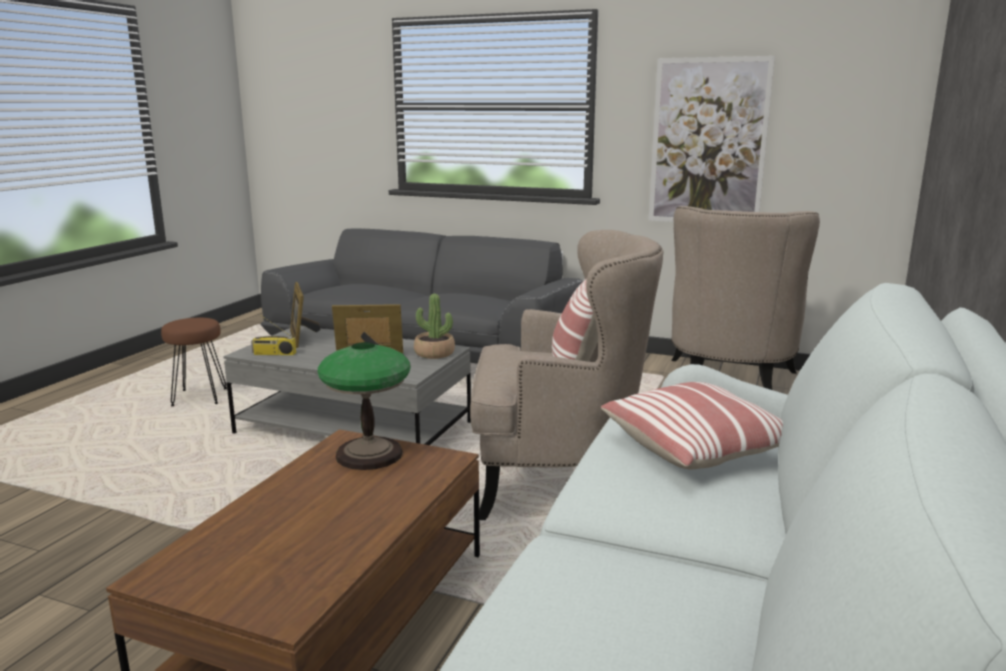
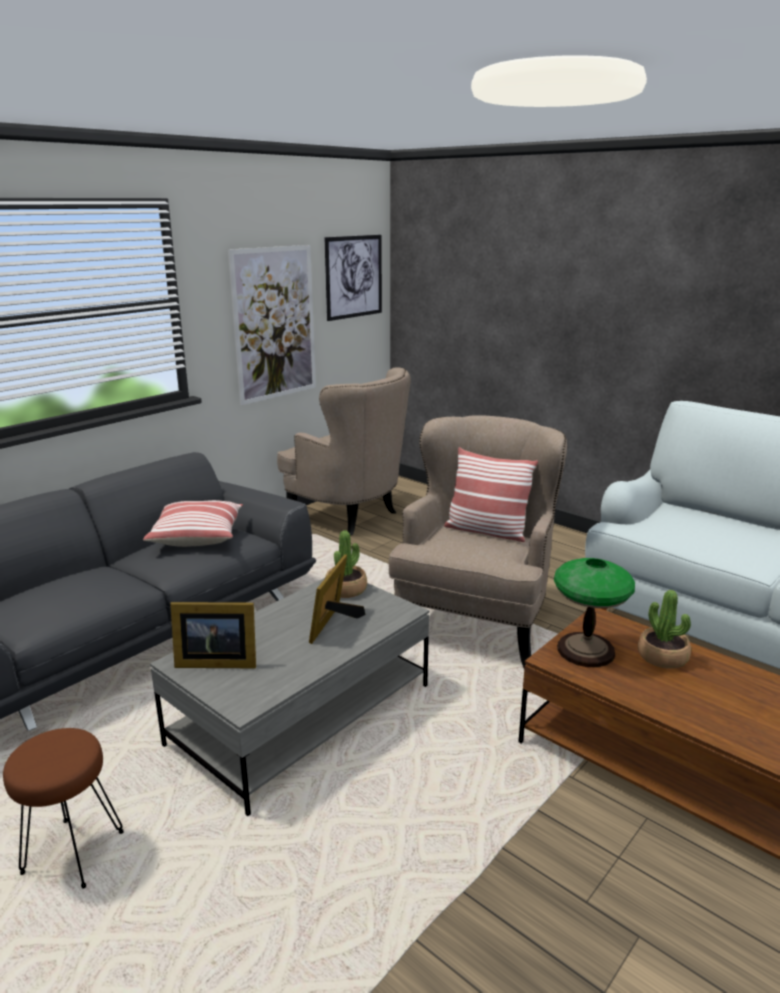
camera: 70 degrees left, 5 degrees up
radio [251,314,296,355] -> none
pillow [601,382,783,470] -> pillow moved to [143,500,243,547]
none -> picture [325,235,382,321]
none -> potted plant [638,590,691,669]

